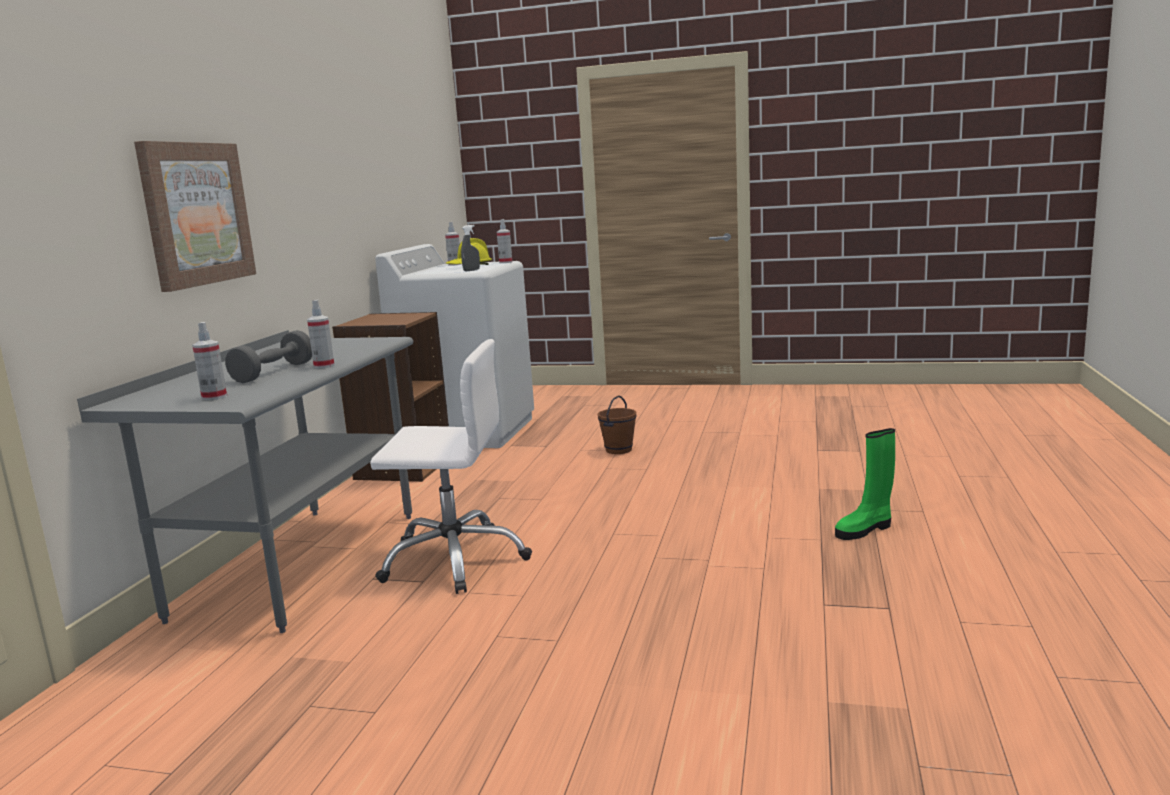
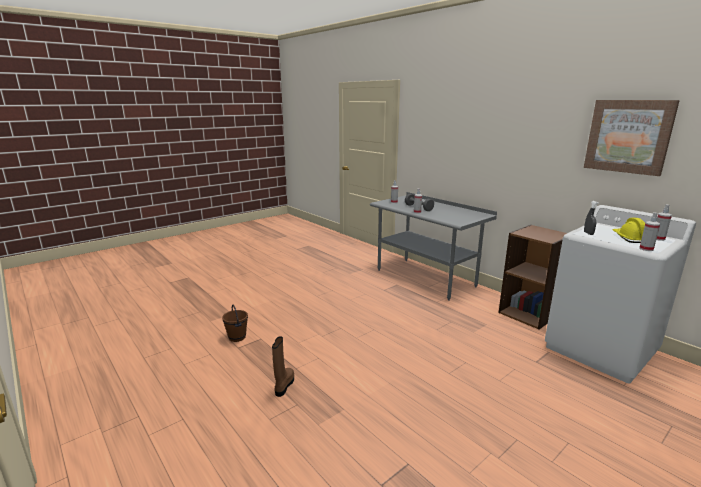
camera: 125 degrees right, 5 degrees up
picture [134,141,256,292] -> picture moved to [584,100,680,176]
white office chair [370,339,532,594] -> none
brown bucket [598,395,636,454] -> brown bucket moved to [222,305,248,342]
green boot [835,428,895,540] -> brown boot [272,336,294,397]

